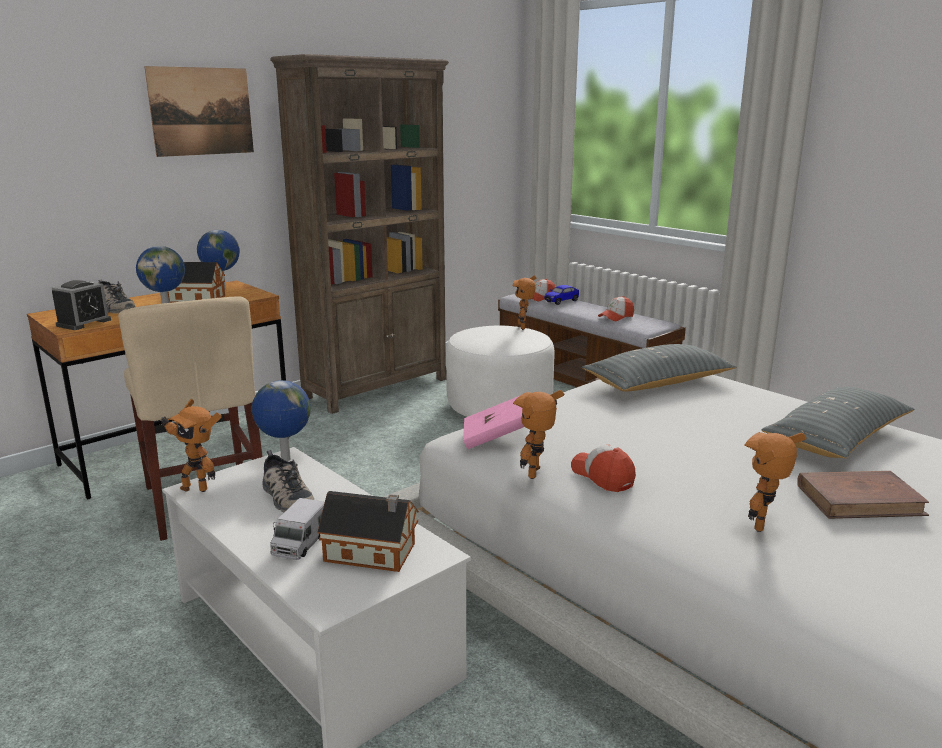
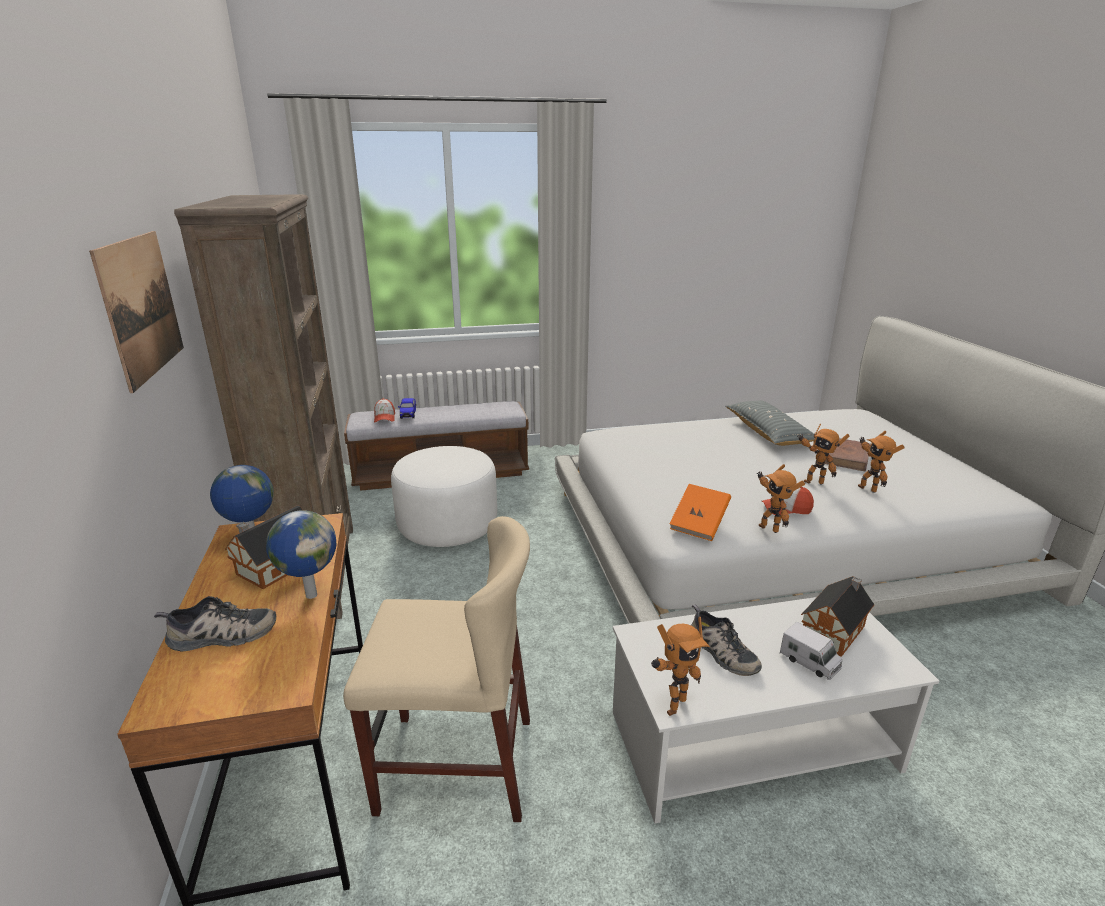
camera: 60 degrees left, 5 degrees up
alarm clock [52,280,111,330] -> none
globe [252,380,311,461] -> none
shoe [263,450,314,512] -> shoe turned 60 degrees clockwise [691,604,762,676]
pink book [463,396,524,449] -> orange book [669,484,731,541]
toy robot [513,275,537,330] -> toy robot moved to [797,423,849,484]
grey pillow [582,344,736,392] -> none
cap [598,296,634,321] -> none

